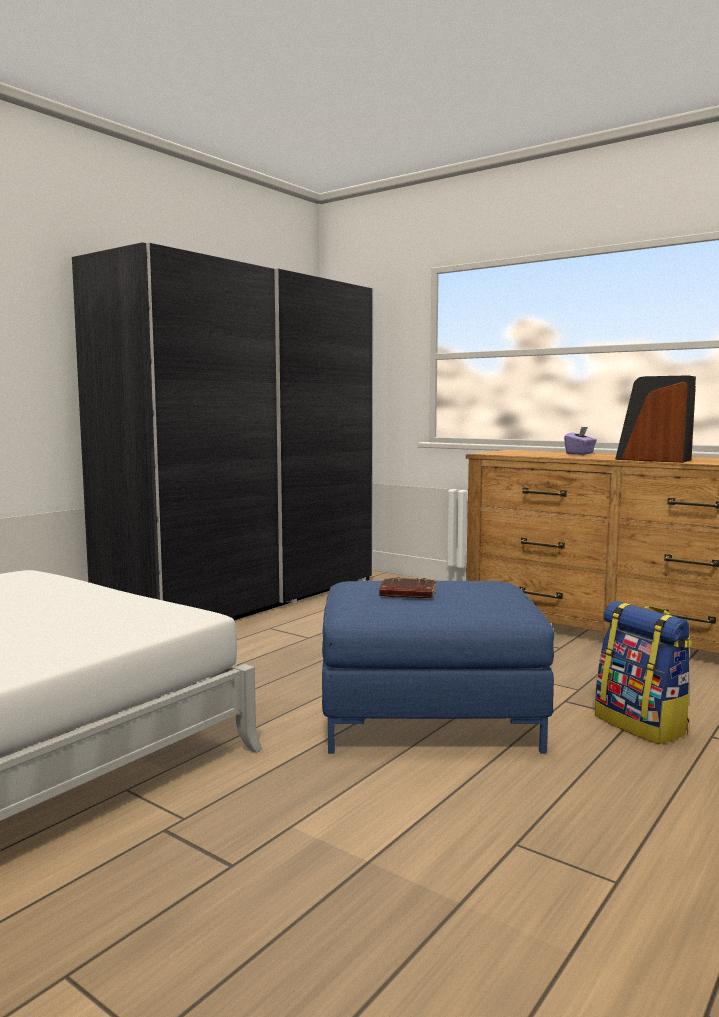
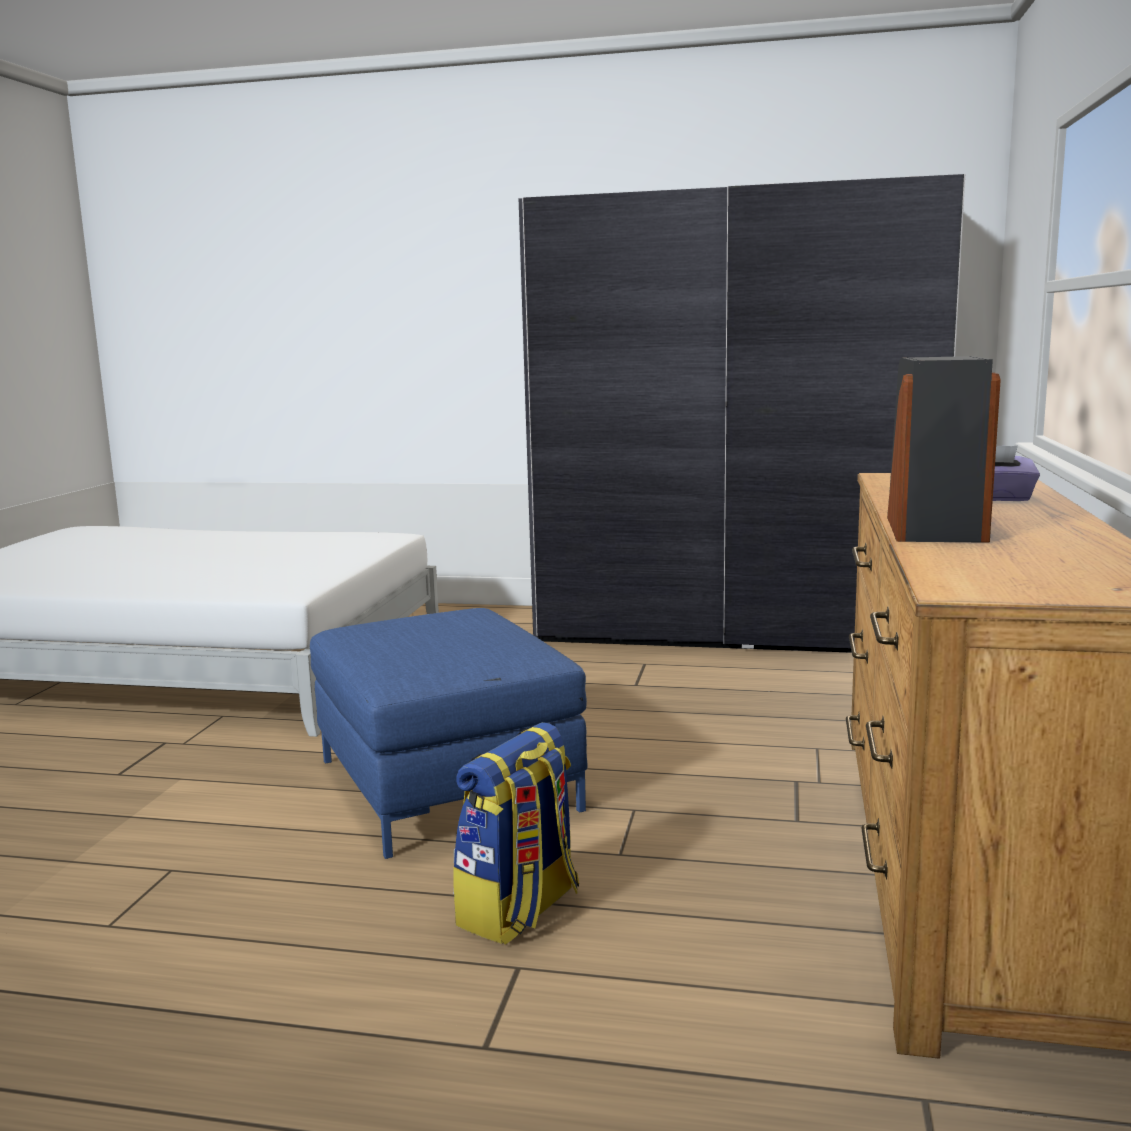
camera: 65 degrees right, 5 degrees up
brown book [379,577,436,598] -> none

